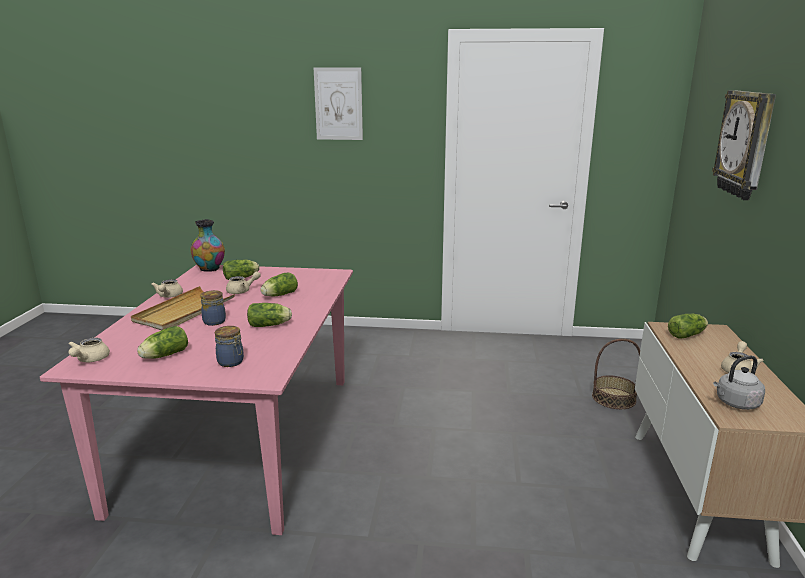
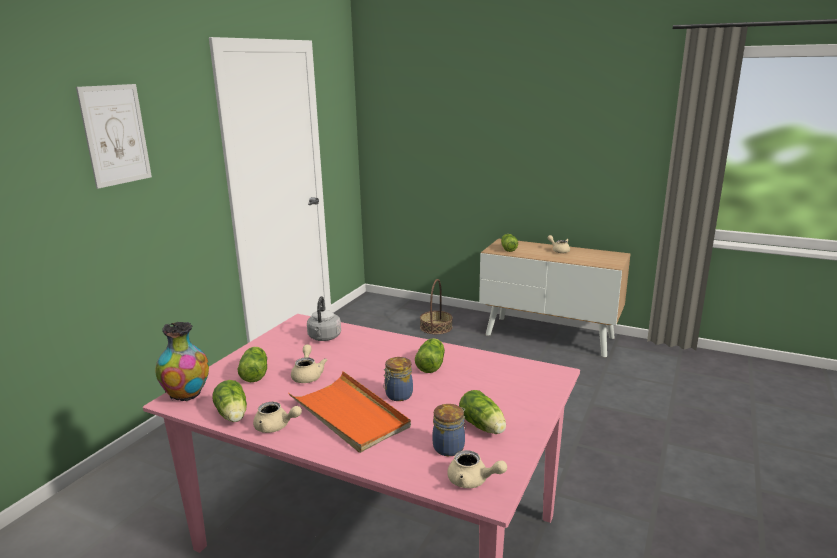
camera: 70 degrees left, 0 degrees up
beige tray [131,286,235,330] -> orange tray [288,371,411,453]
jar [215,326,244,367] -> jar moved to [433,404,466,456]
lettuce [260,272,298,296] -> lettuce moved to [212,380,247,422]
wall clock [712,90,776,200] -> none
grey kettle [713,356,765,410] -> grey kettle moved to [307,296,341,341]

